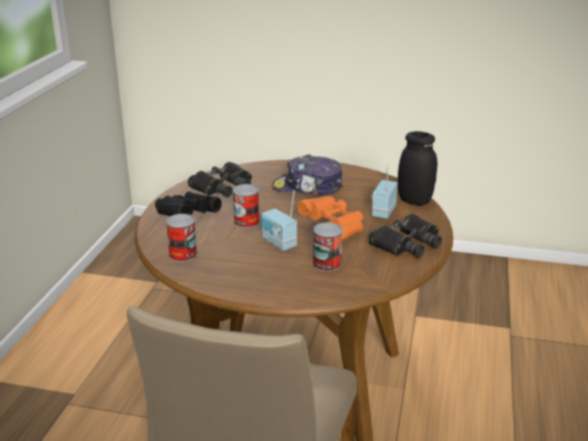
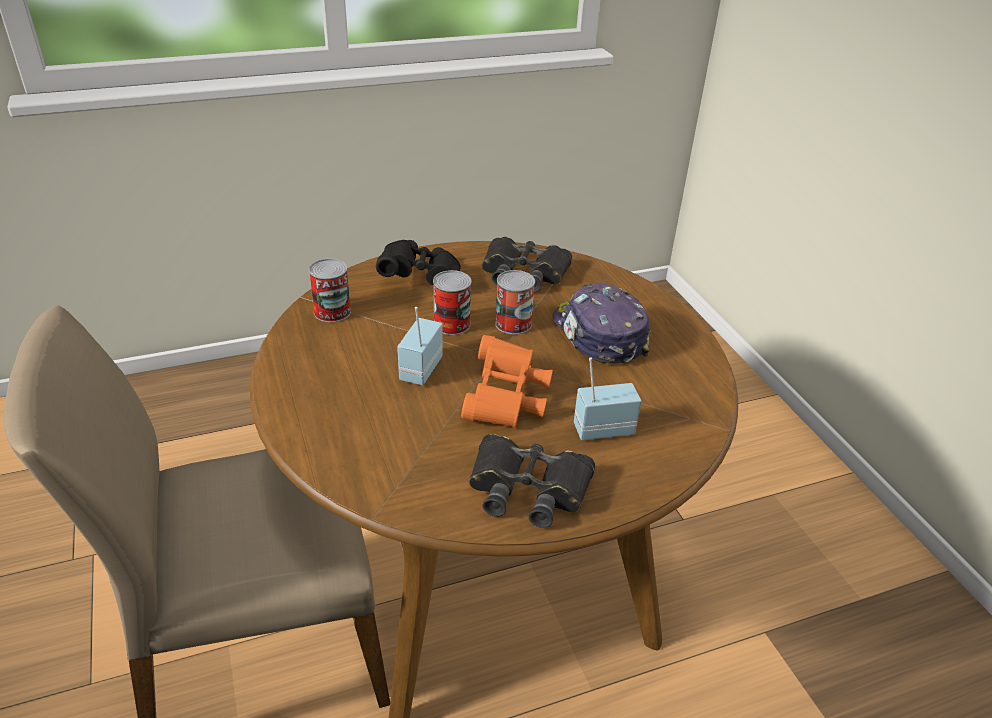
camera: 55 degrees right, 10 degrees up
can [313,222,343,272] -> can moved to [495,270,535,335]
black jar [398,131,437,205] -> none

